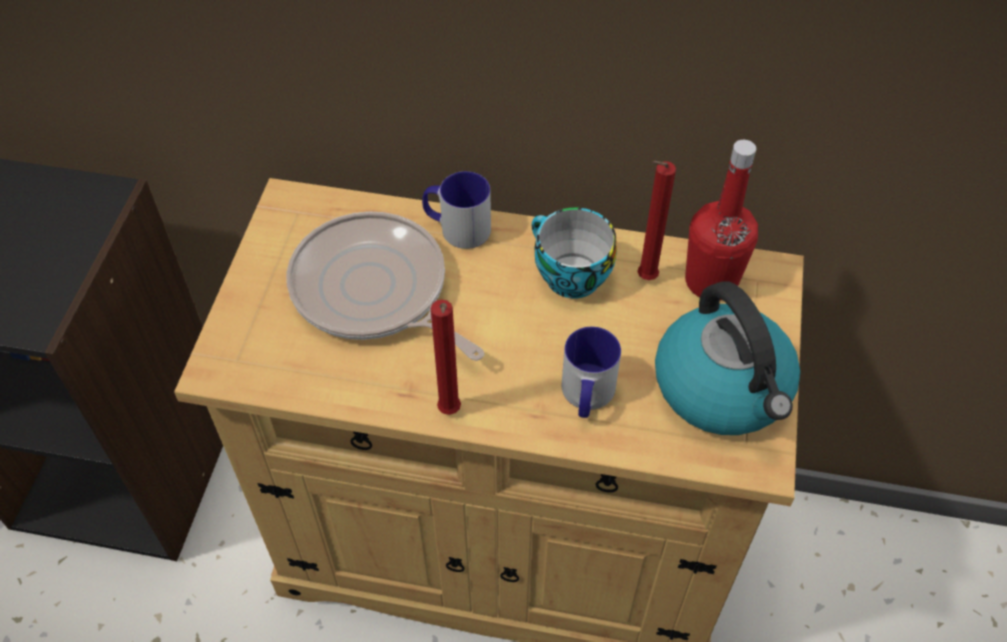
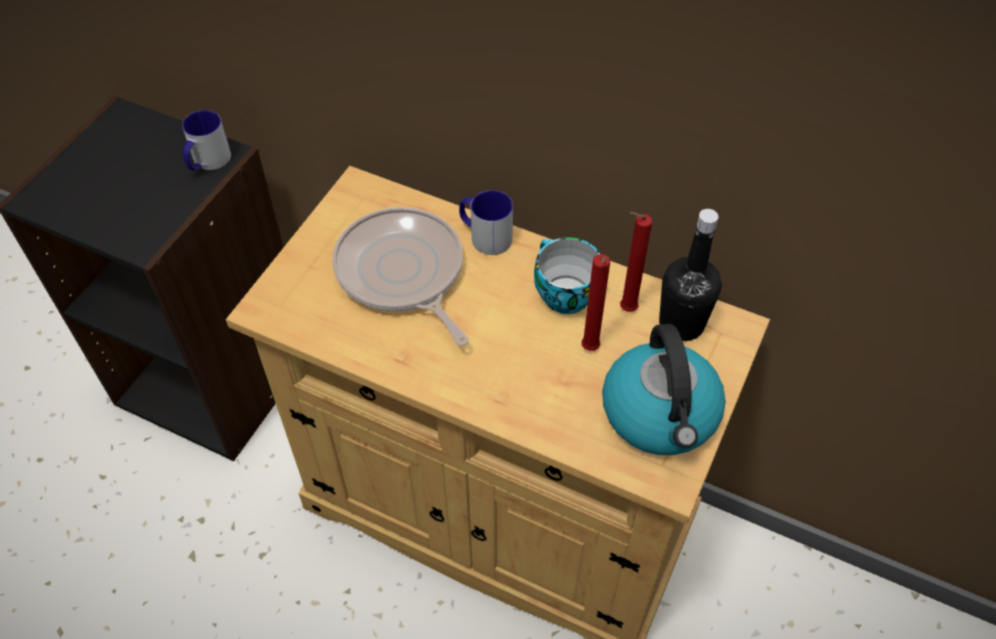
camera: 15 degrees right, 0 degrees up
red candle [431,299,461,415] -> red candle moved to [581,254,610,351]
mug [561,327,621,418] -> mug moved to [182,110,231,170]
red bottle [685,140,758,300] -> black bottle [659,209,722,341]

